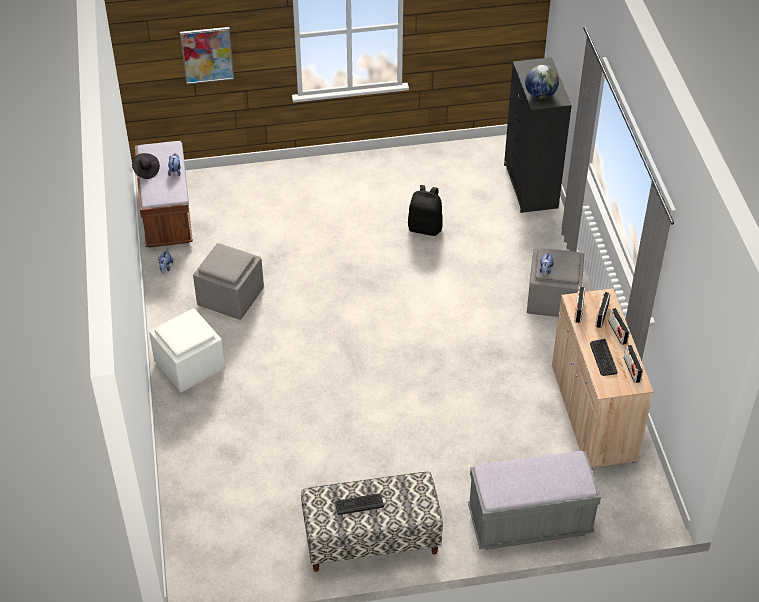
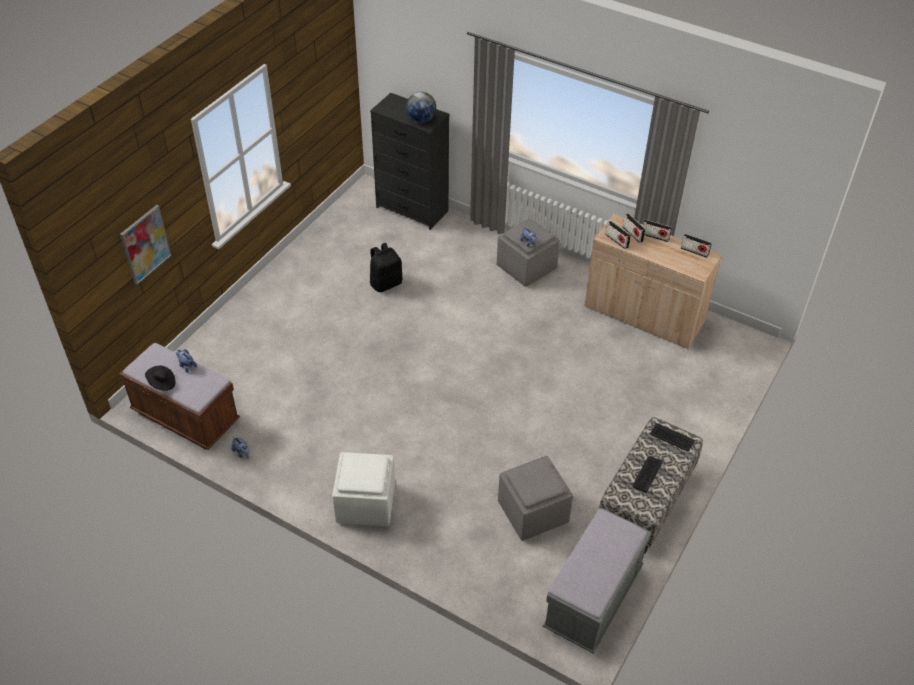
camera: 50 degrees left, 0 degrees up
grey ottoman [193,243,264,320] -> grey ottoman moved to [498,456,573,541]
grey bench [468,451,601,550] -> grey bench moved to [543,508,651,654]
keyboard [590,339,618,376] -> keyboard moved to [650,423,695,451]

